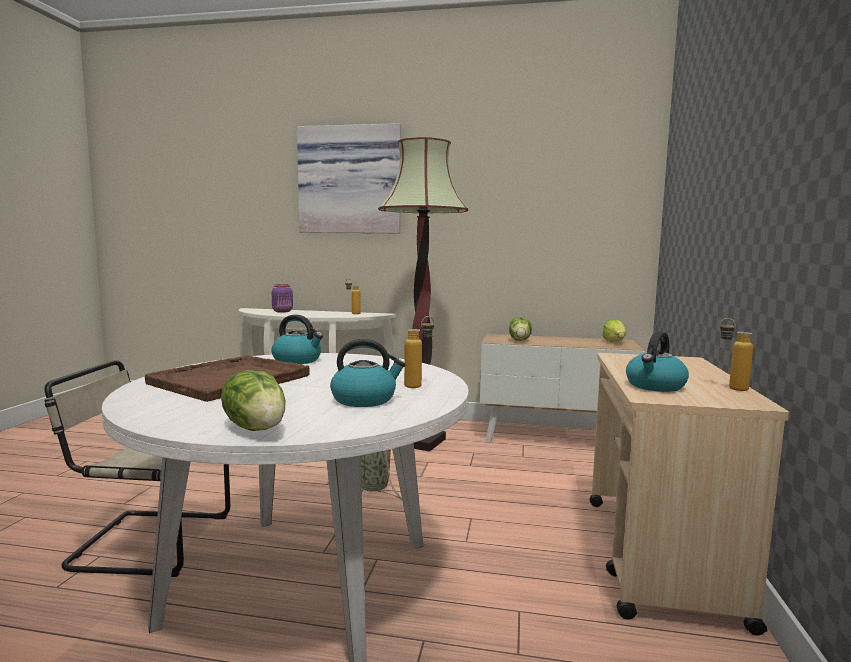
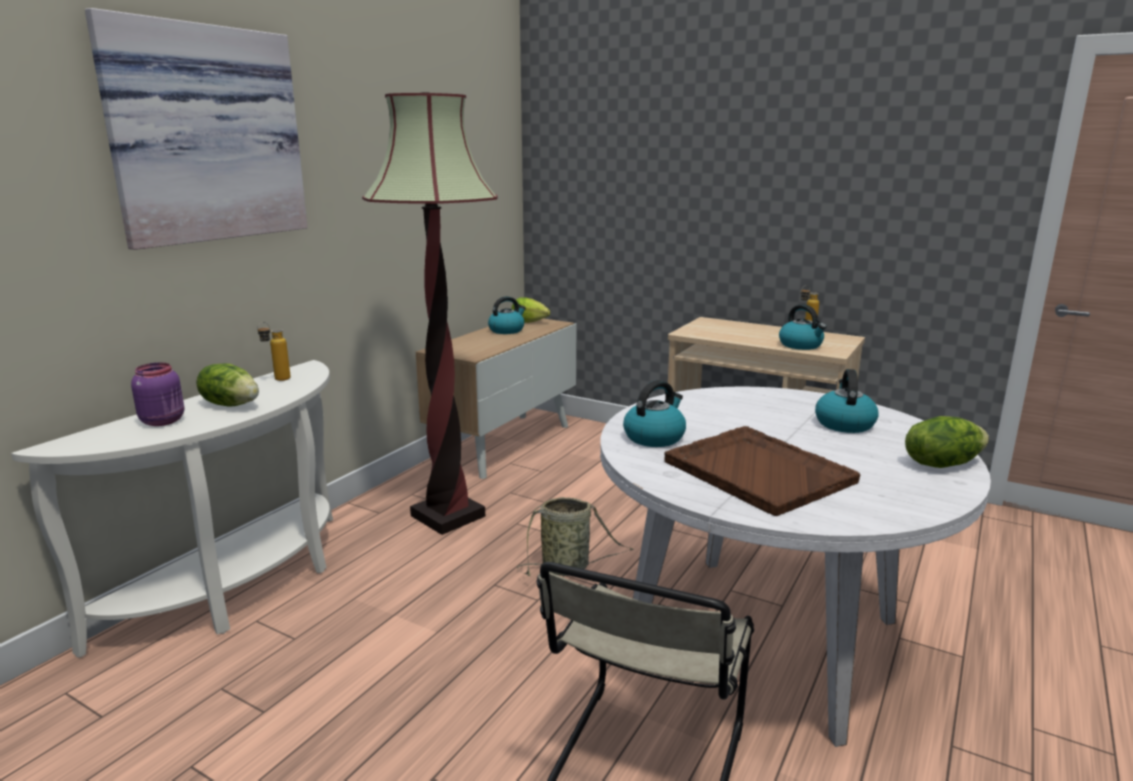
camera: 70 degrees left, 10 degrees up
bottle [404,316,434,388] -> none
lettuce [509,317,532,341] -> lettuce moved to [196,363,259,407]
none -> kettle [488,296,526,334]

